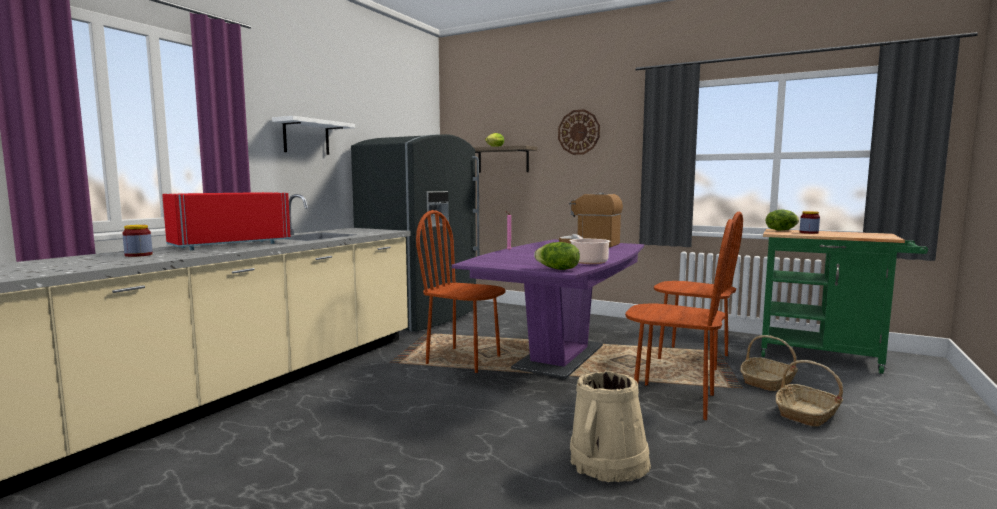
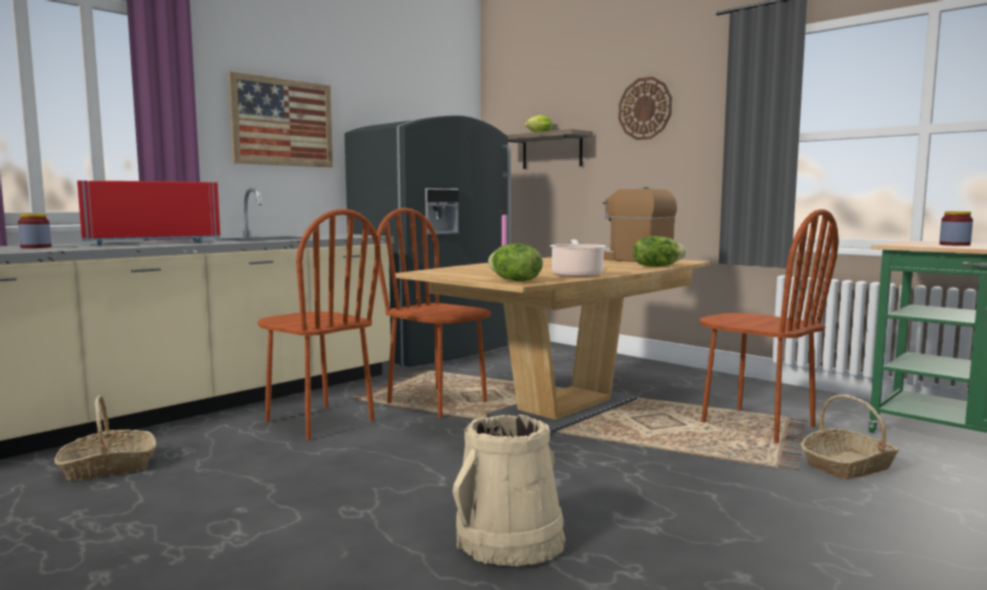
camera: 15 degrees right, 0 degrees up
white shelf [272,116,355,155] -> picture [228,71,333,167]
purple dining table [452,239,644,379] -> brown dining table [395,257,710,434]
brown chair [625,219,734,420] -> brown chair moved to [258,209,381,440]
lettuce [766,210,799,231] -> lettuce moved to [633,236,686,267]
basket [776,360,843,427] -> basket moved to [54,395,156,481]

